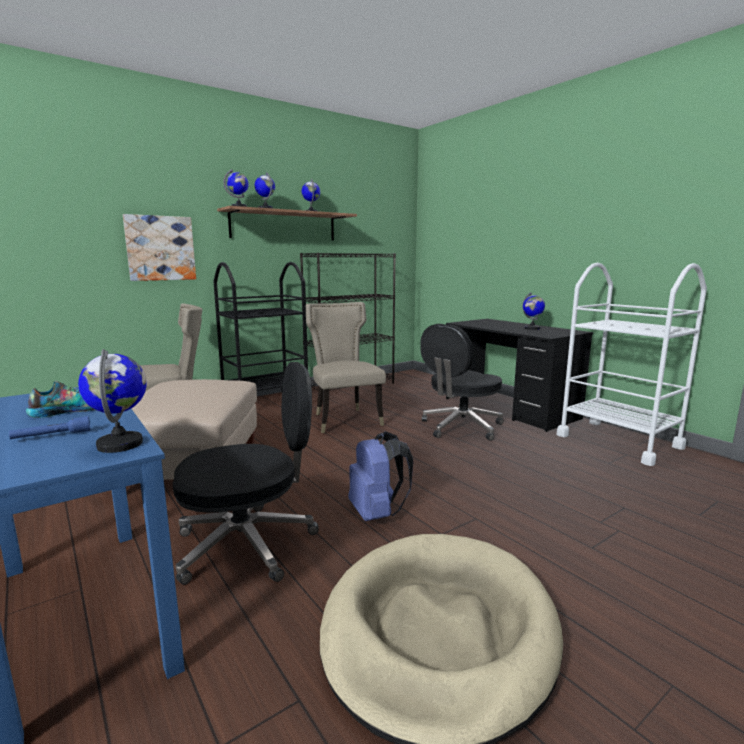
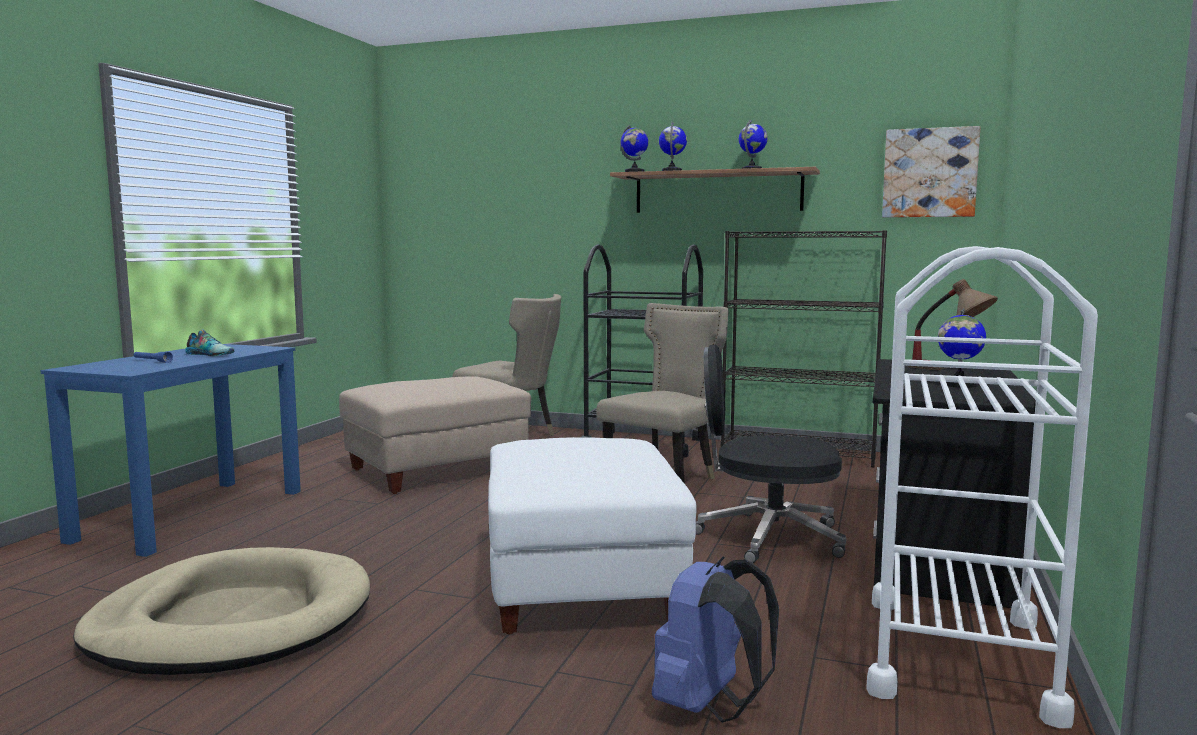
camera: 55 degrees right, 5 degrees down
globe [78,349,147,453] -> none
picture [123,214,196,281] -> picture moved to [882,126,981,217]
black office chair [173,362,319,585] -> none
blue backpack [348,431,413,521] -> blue backpack moved to [652,557,779,723]
none -> white ottoman [488,437,697,634]
none -> table lamp [907,279,998,370]

